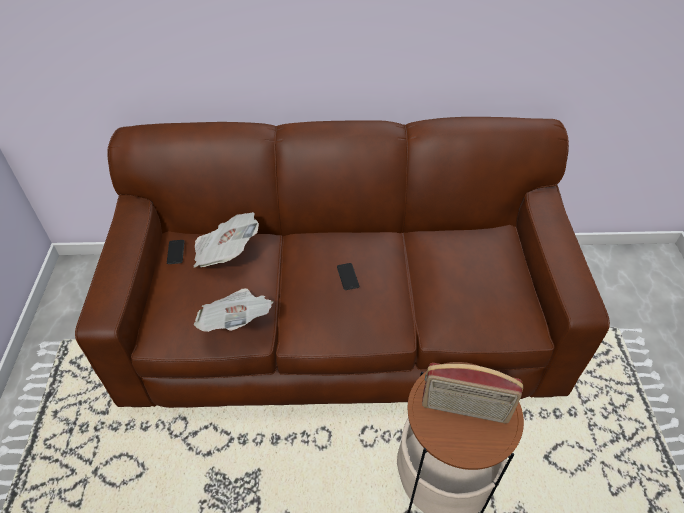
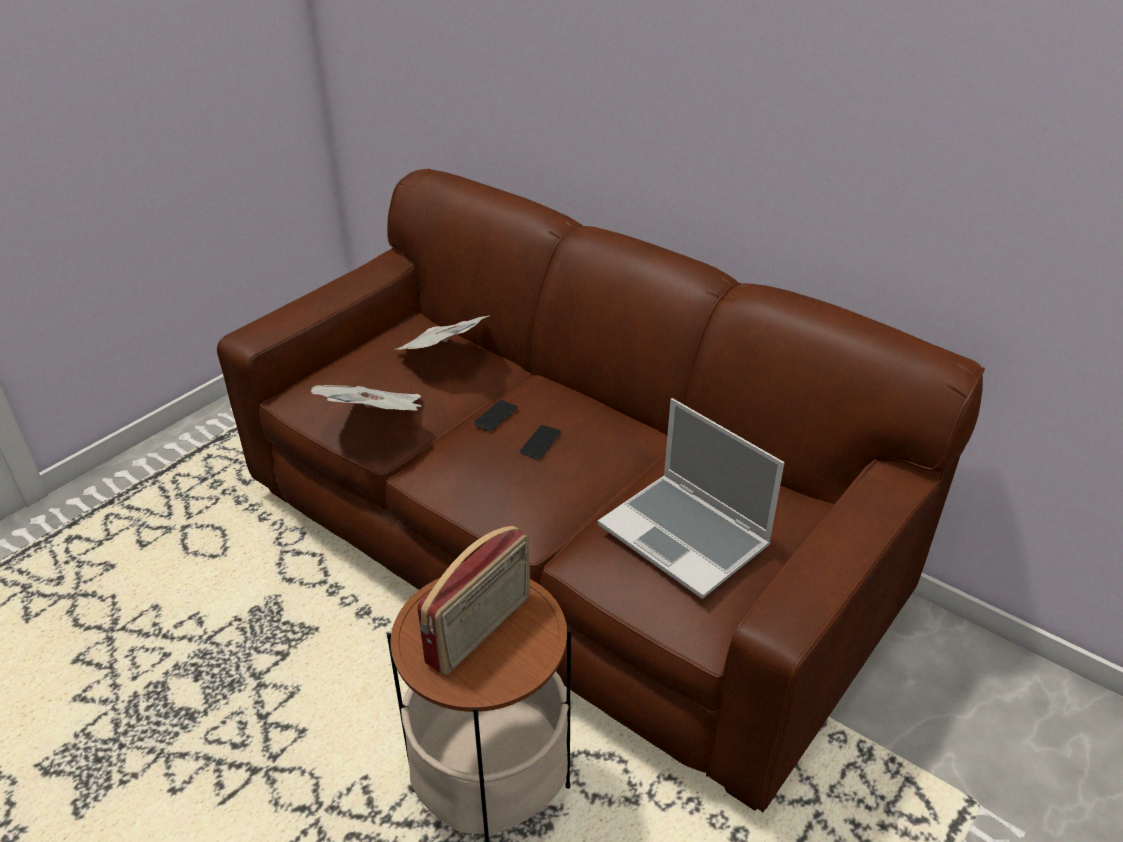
camera: 40 degrees right, 10 degrees down
phone [167,240,185,264] -> phone moved to [474,400,518,431]
radio [422,363,523,423] -> radio turned 105 degrees counterclockwise [417,525,530,675]
none -> laptop [598,398,785,599]

